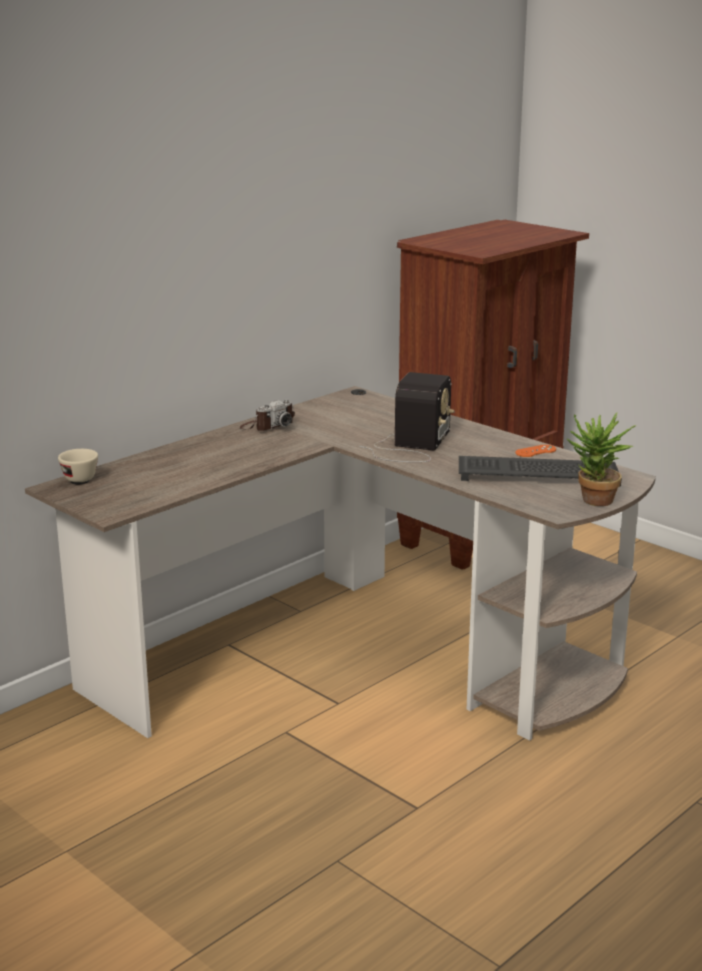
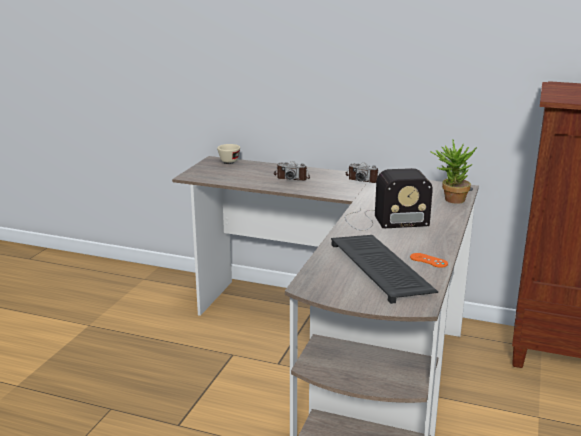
camera: 65 degrees right, 0 degrees up
potted plant [567,413,637,506] -> potted plant moved to [430,139,477,204]
none -> camera [274,161,310,181]

